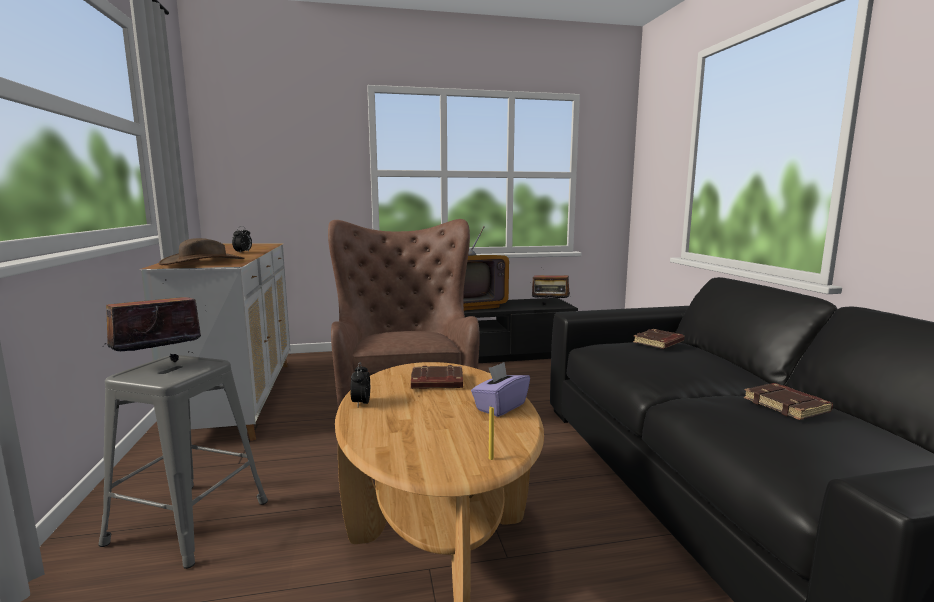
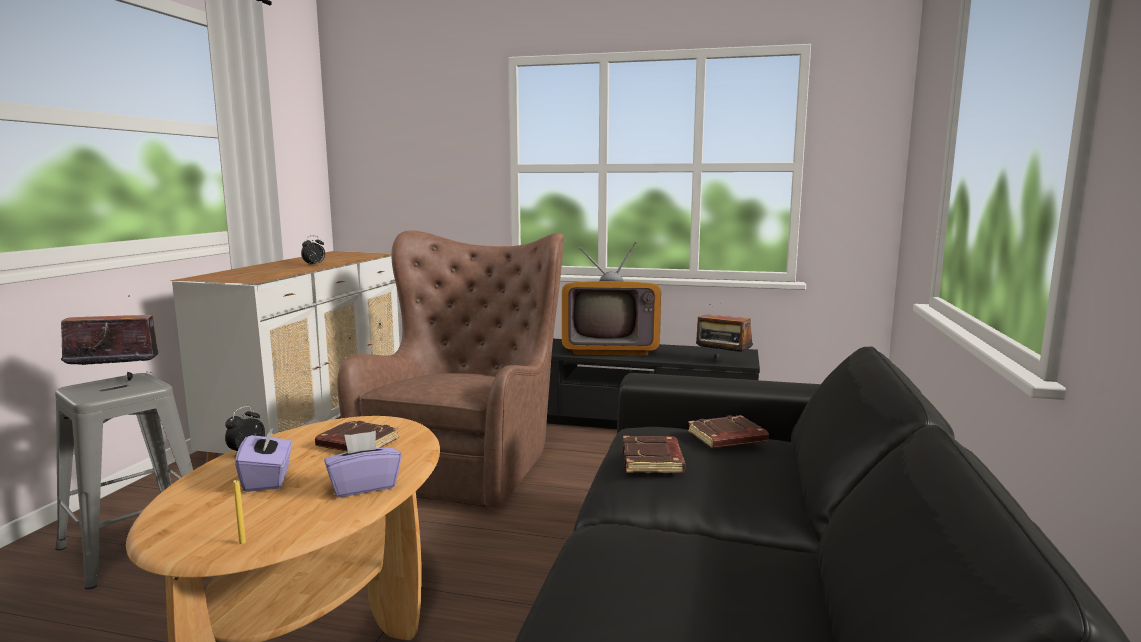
camera: 25 degrees right, 0 degrees up
brown hat [159,238,245,265] -> none
brown book [744,383,833,420] -> brown book moved to [622,436,685,473]
none -> purple tissue box [235,424,292,492]

